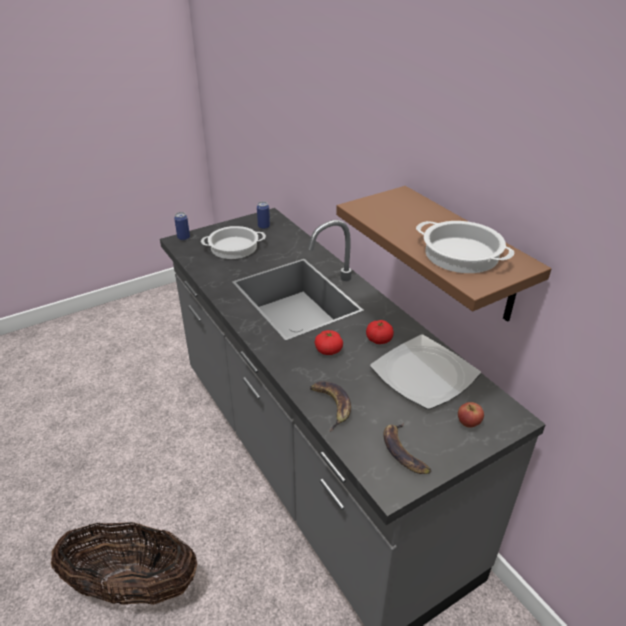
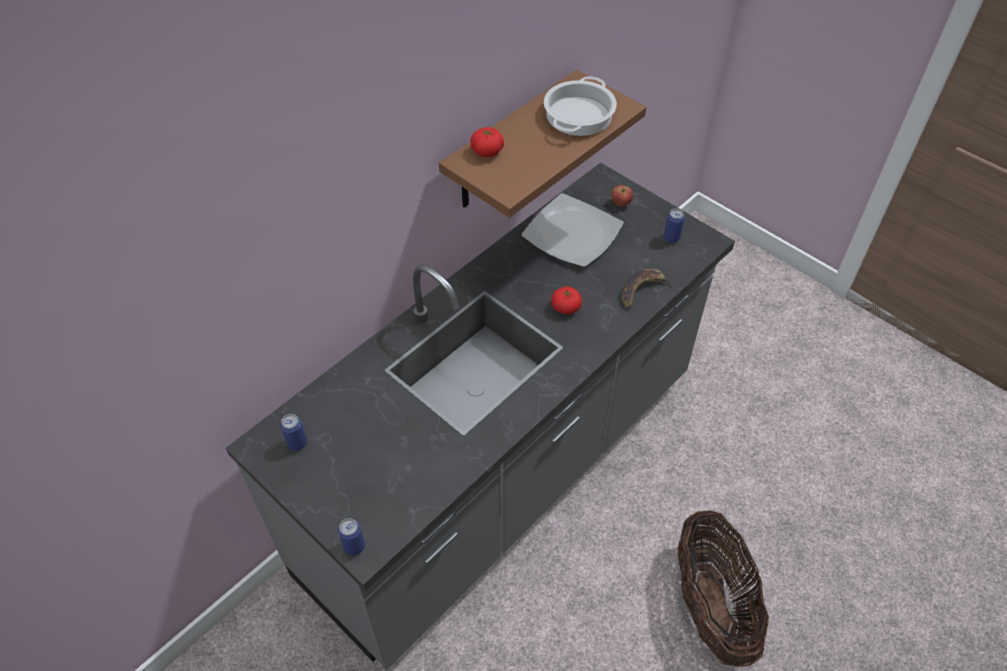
camera: 105 degrees left, 15 degrees up
cooking pot [201,226,266,259] -> none
tomato [366,320,394,344] -> tomato moved to [470,127,504,157]
banana [383,423,431,474] -> can [664,208,685,243]

